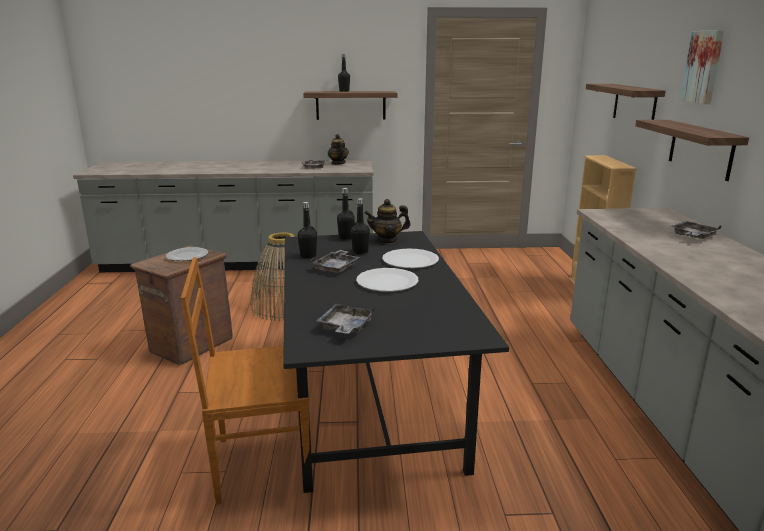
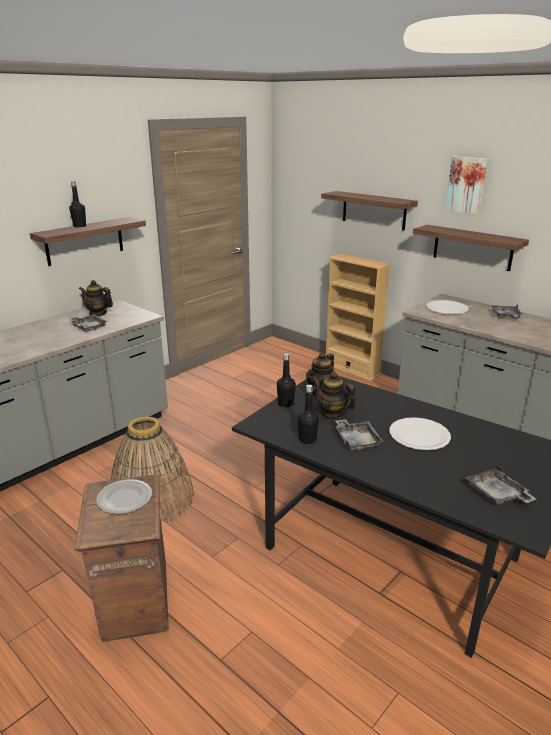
camera: 45 degrees left, 5 degrees up
brown chair [181,257,310,505] -> none
black bottle [351,198,370,254] -> teapot [312,372,356,420]
white plate [382,249,439,268] -> white plate moved to [426,300,469,314]

